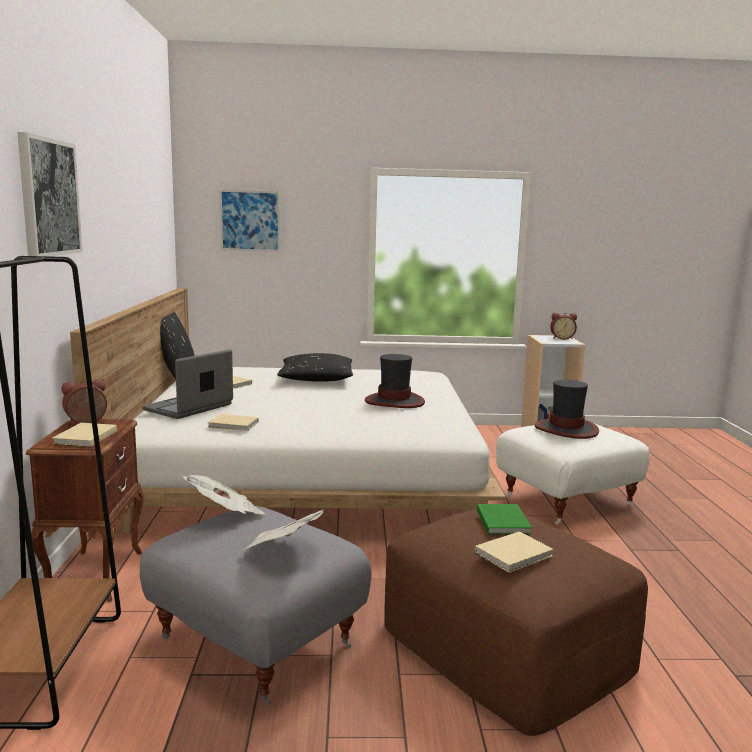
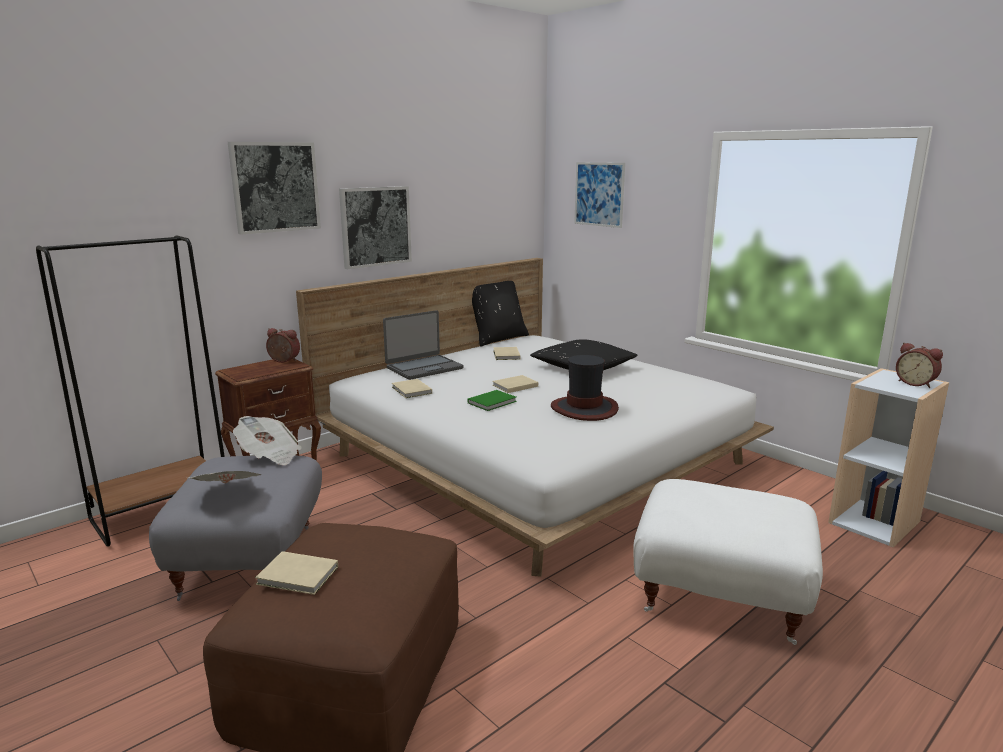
camera: 50 degrees right, 5 degrees up
beige book [52,423,117,447] -> beige book moved to [492,375,538,393]
laptop [142,349,233,419] -> laptop turned 150 degrees clockwise [383,310,464,380]
green book [477,504,532,535] -> green book moved to [468,390,517,411]
hat [535,380,599,439] -> none
none -> picture [339,186,412,269]

